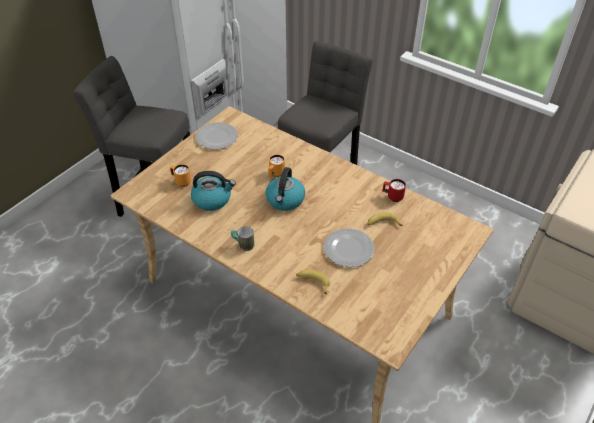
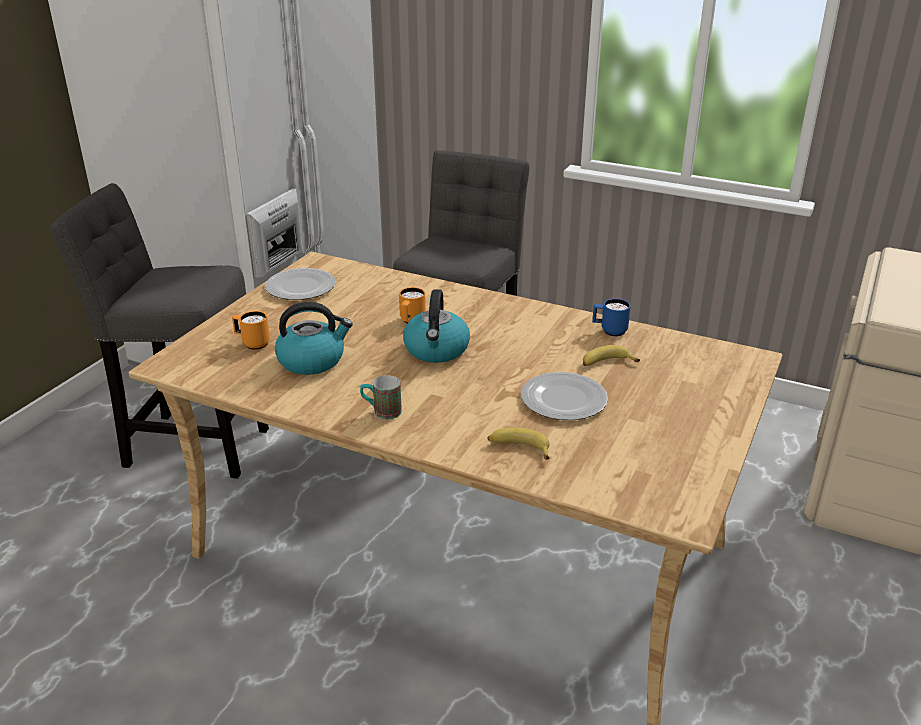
camera: 10 degrees left, 15 degrees down
red mug [383,179,406,202] -> blue mug [592,299,631,336]

